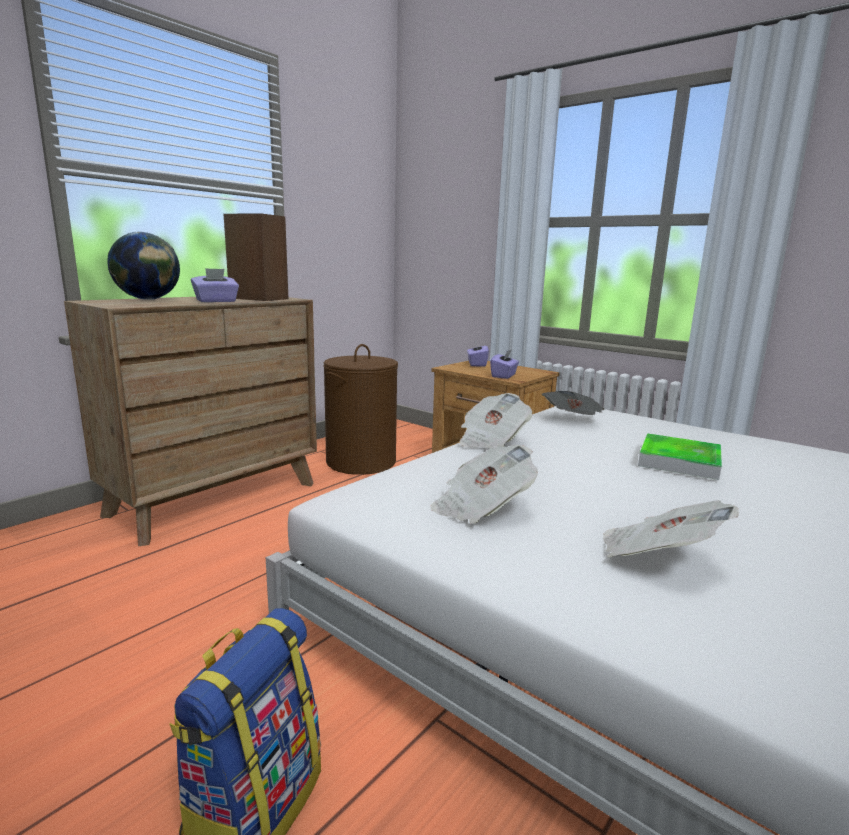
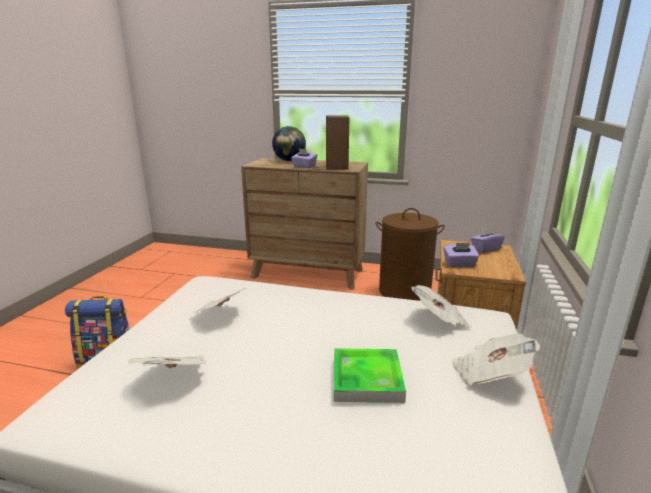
camera: 65 degrees right, 5 degrees up
newspaper [459,393,532,448] -> newspaper moved to [452,333,541,385]

